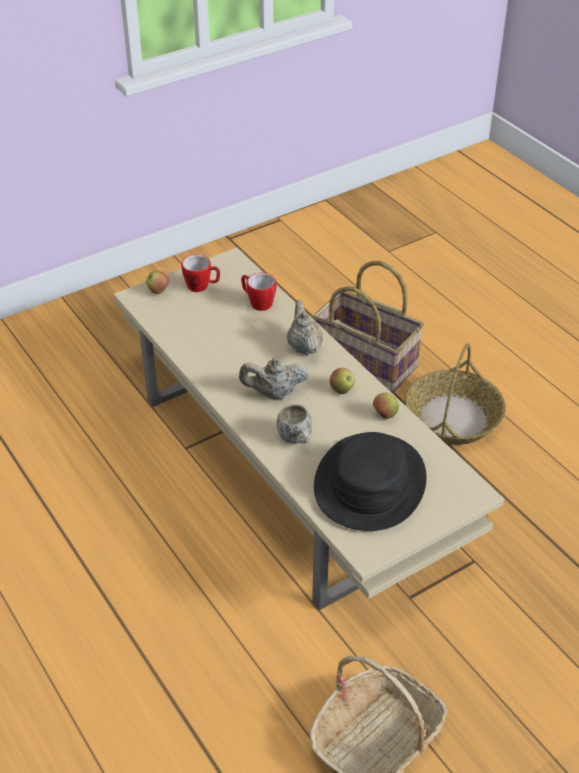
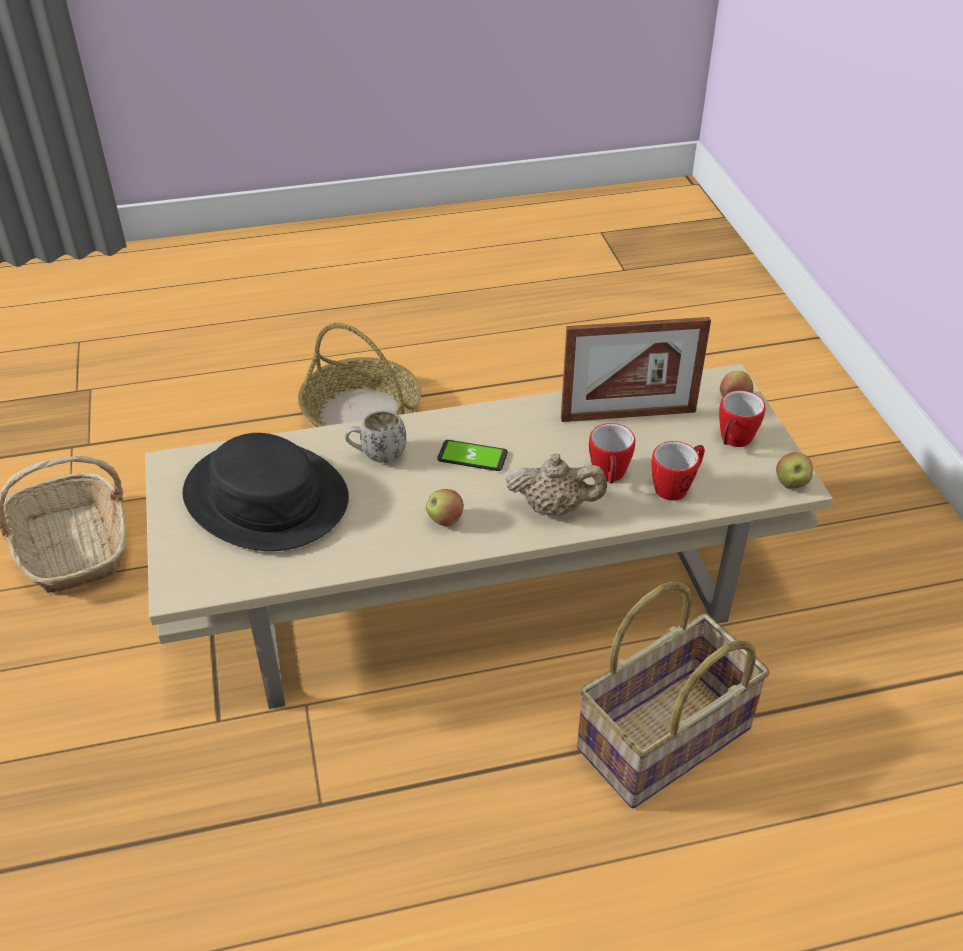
camera: 110 degrees right, 0 degrees up
beige teapot [239,357,309,400] -> phone [437,440,508,471]
apple [373,393,399,419] -> apple moved to [776,452,813,488]
basket [405,343,506,445] -> basket moved to [298,323,421,427]
none -> picture frame [561,317,711,422]
none -> mug [589,423,635,484]

